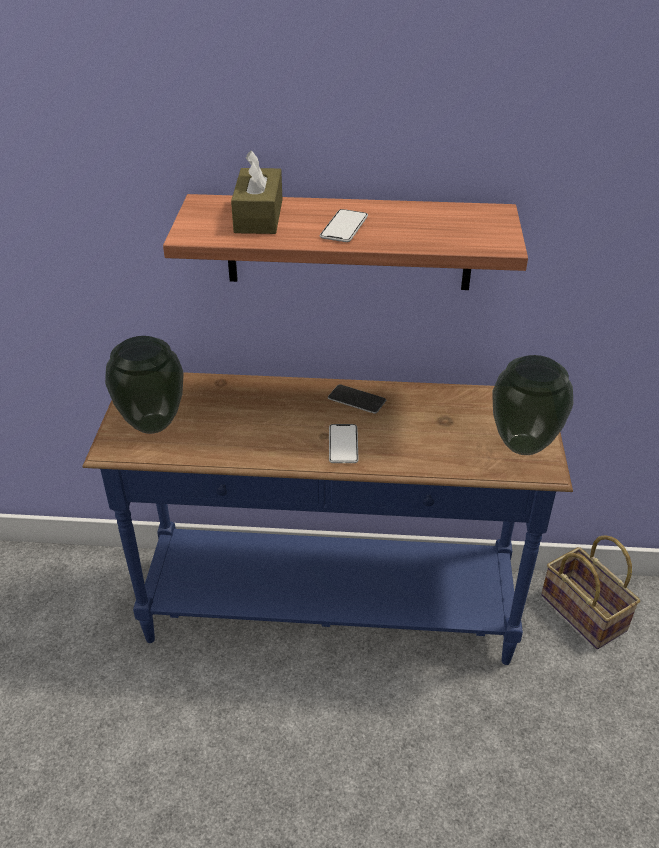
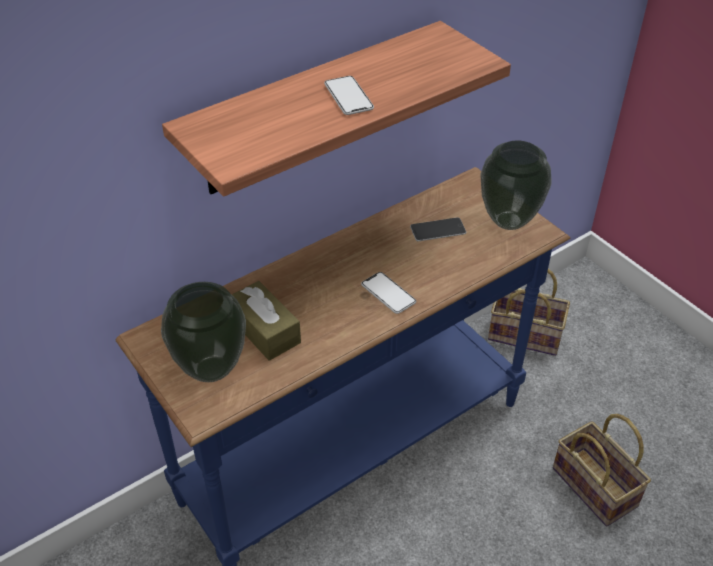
camera: 40 degrees left, 5 degrees up
brown tissue box [231,150,283,234] -> brown tissue box moved to [232,281,301,361]
phone [328,384,386,414] -> phone moved to [410,217,467,241]
none -> basket [553,414,651,526]

